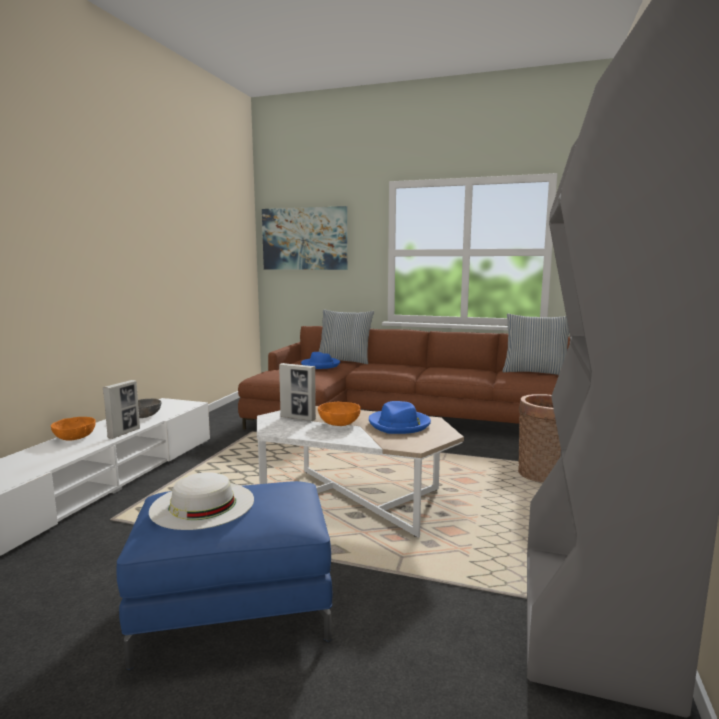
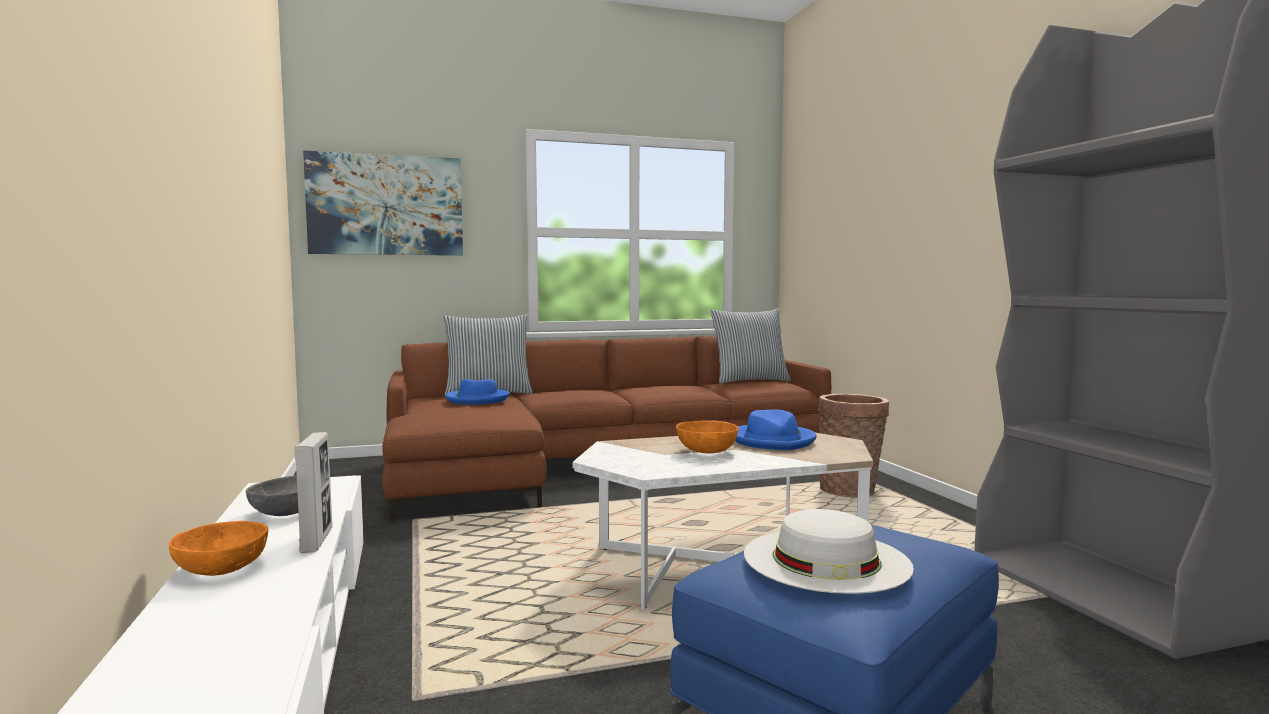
camera: 35 degrees left, 5 degrees down
picture frame [279,363,316,421] -> none

